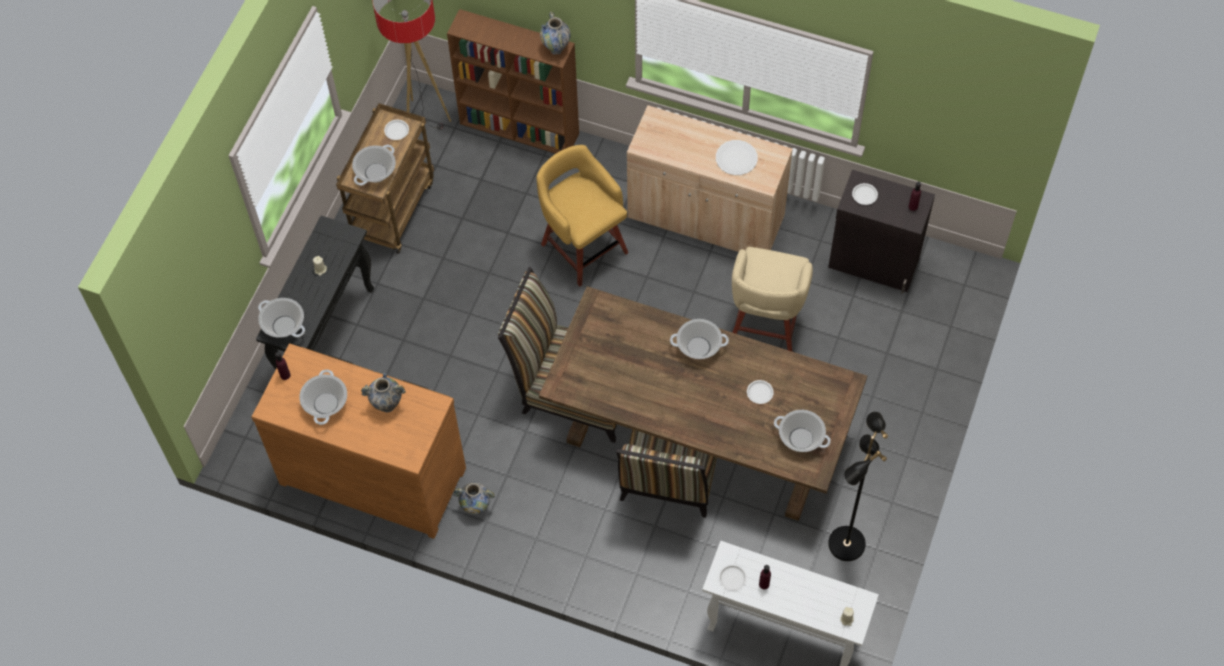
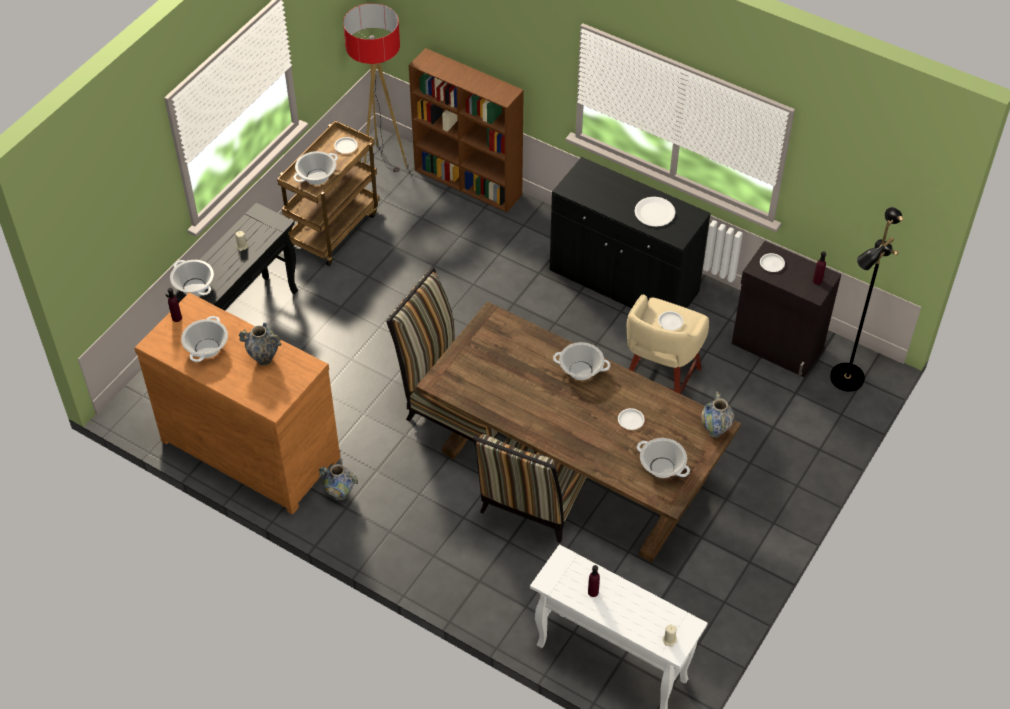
camera: 10 degrees right, 10 degrees down
yellow stool [536,145,628,287] -> none
vase [540,11,571,55] -> vase moved to [701,391,734,437]
beige cabinet [627,105,793,252] -> black cabinet [550,157,711,308]
white plate [719,564,747,591] -> white plate moved to [658,311,683,330]
black floor lamp [828,411,888,561] -> black floor lamp moved to [830,207,903,392]

